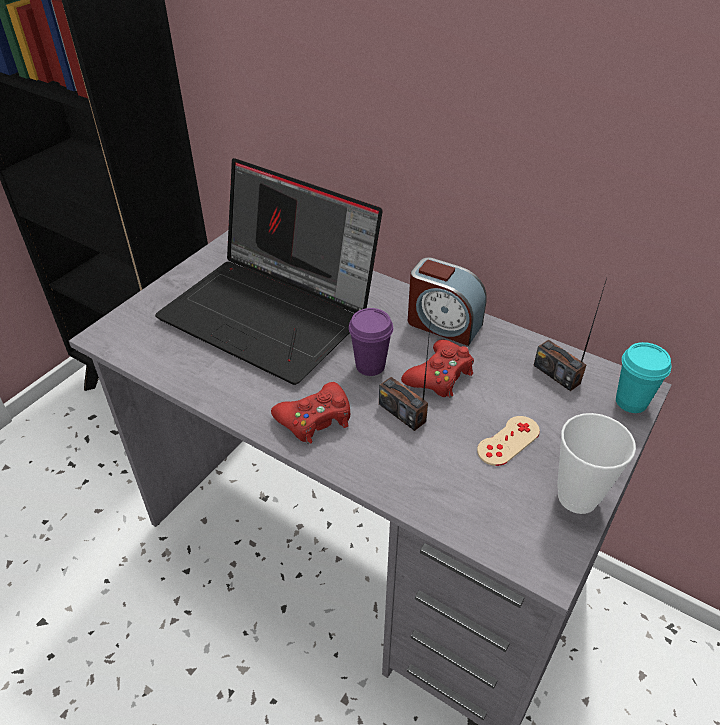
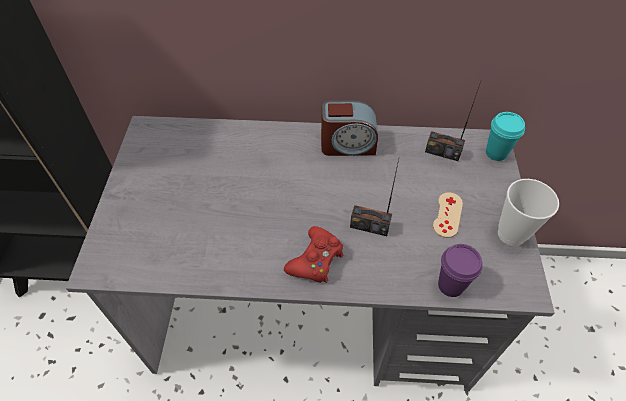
camera: 30 degrees left, 10 degrees up
laptop [155,158,383,385] -> none
purple cup [349,308,393,376] -> purple cup moved to [438,244,483,297]
red game controller [401,340,474,398] -> none

